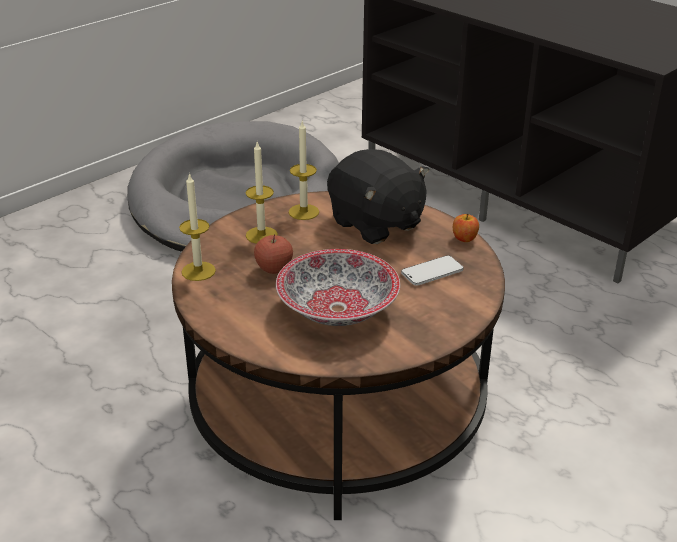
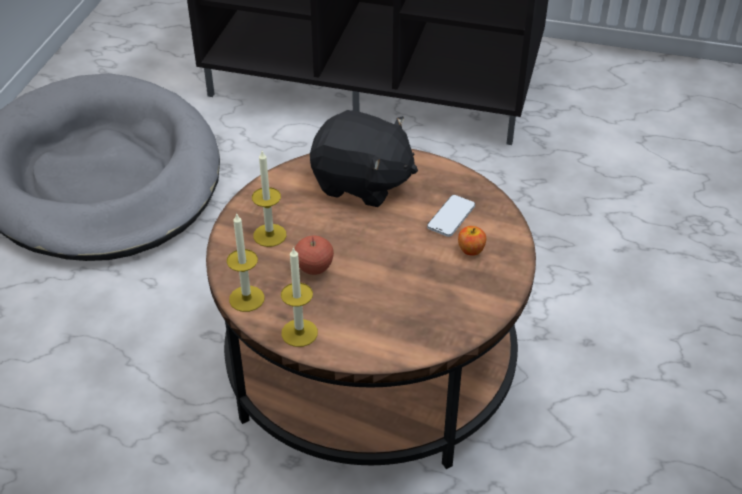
camera: 30 degrees left, 10 degrees up
bowl [276,249,400,326] -> none
candle [289,121,319,220] -> candle moved to [281,247,318,347]
apple [453,214,479,242] -> apple moved to [458,226,486,256]

